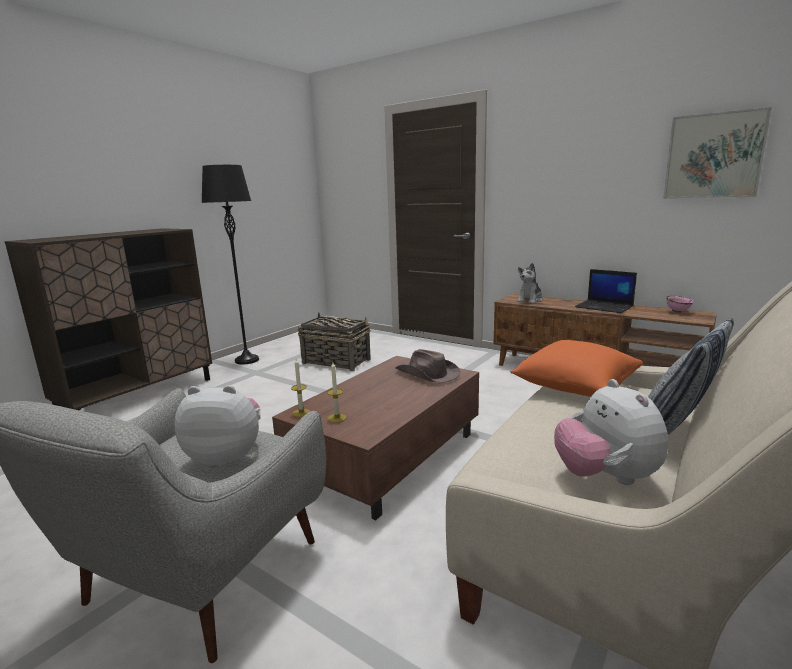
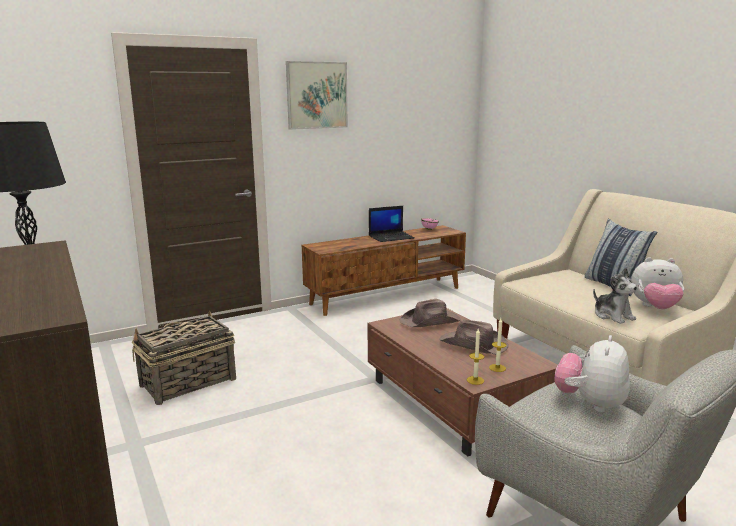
camera: 65 degrees left, 0 degrees up
orange pillow [510,340,643,397] -> none
plush toy [517,263,543,304] -> plush toy moved to [593,268,637,324]
picture [663,107,772,199] -> picture moved to [286,61,348,130]
none -> brown hat [440,320,508,355]

